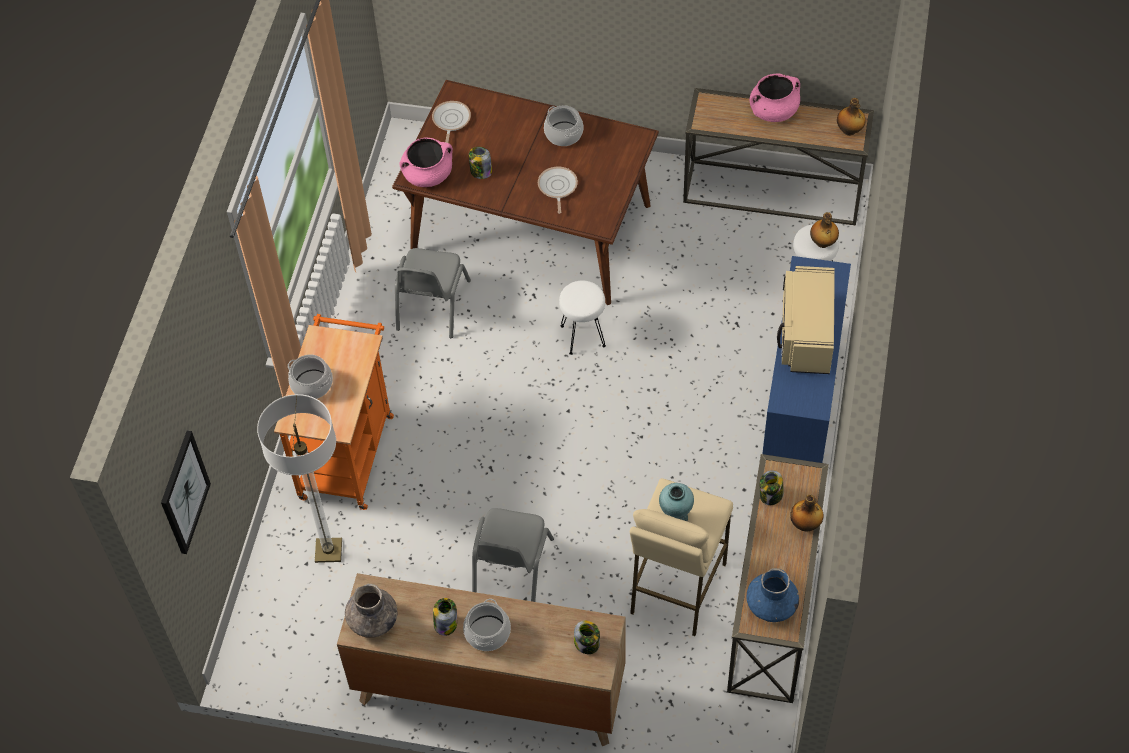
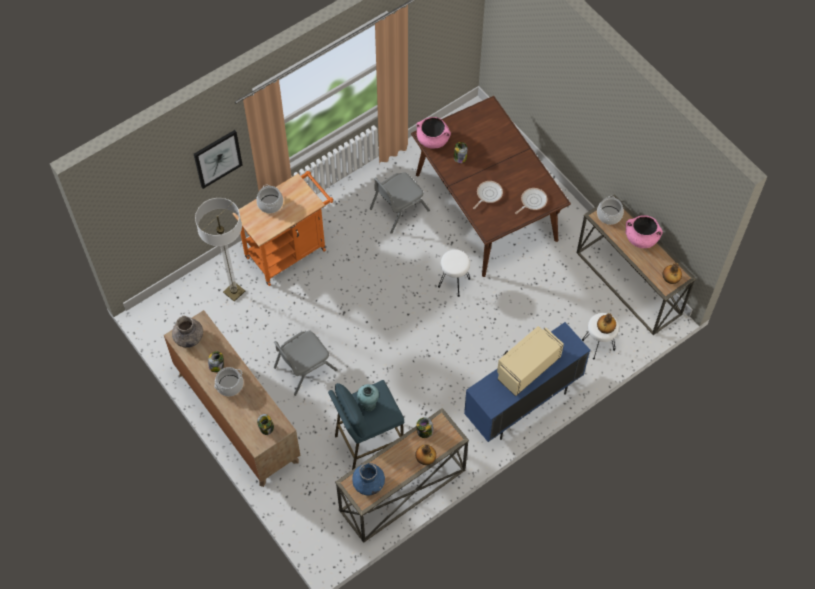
camera: 40 degrees right, 5 degrees up
picture [161,430,211,554] -> picture moved to [194,130,243,189]
frying pan [432,101,471,143] -> frying pan moved to [515,188,548,214]
cooking pot [544,105,583,146] -> cooking pot moved to [597,196,624,225]
beige stool [630,478,733,636] -> blue stool [328,380,405,470]

